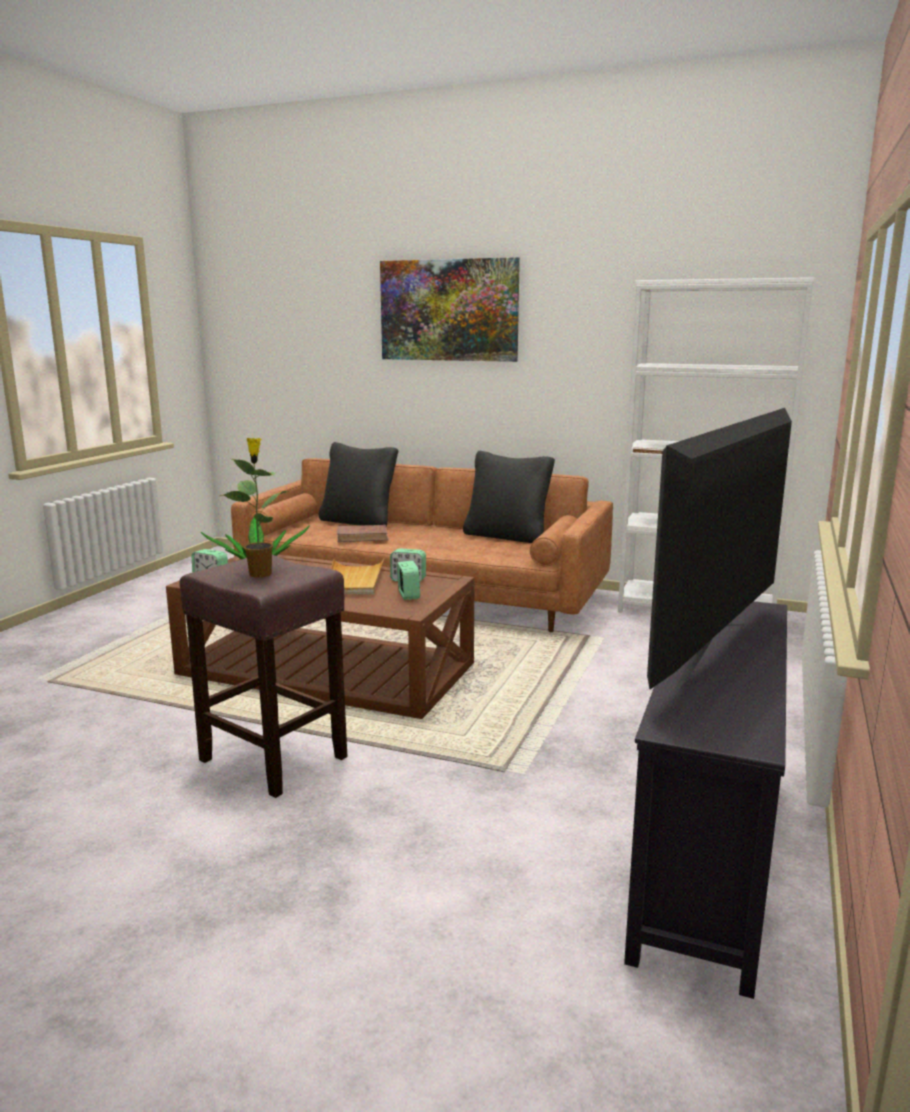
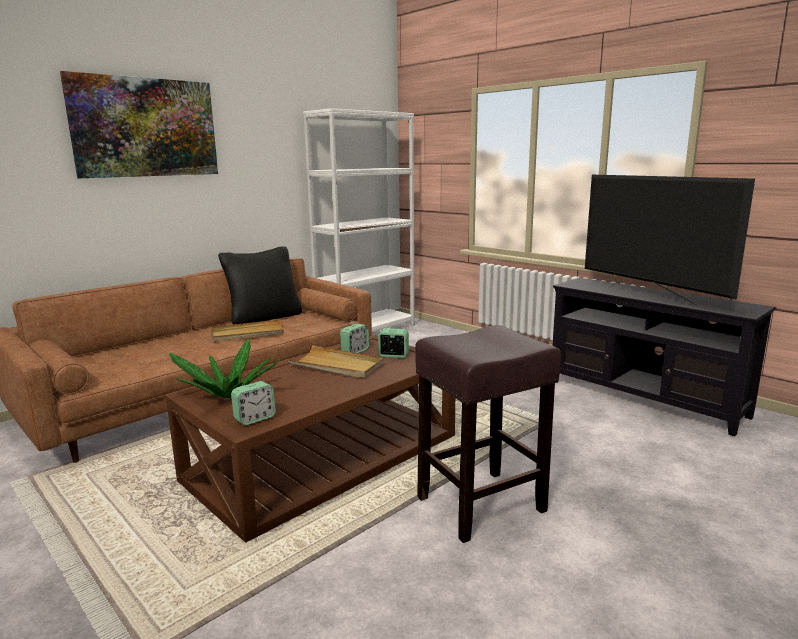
camera: 65 degrees left, 0 degrees up
potted plant [220,438,290,578] -> none
black pillow [319,442,398,527] -> none
brown book [337,525,389,542] -> none
none -> beige tray [211,319,284,342]

